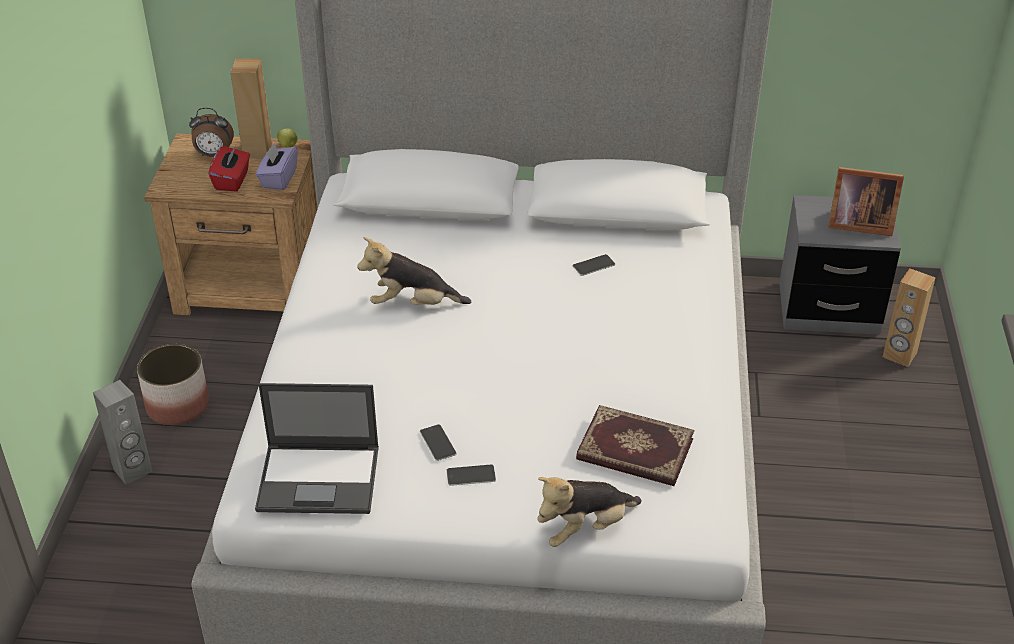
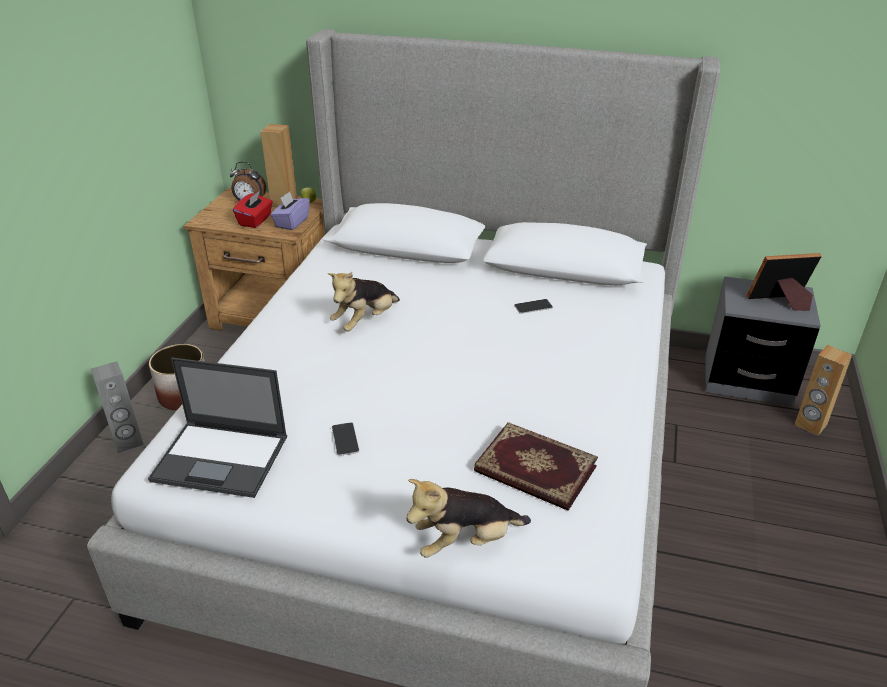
camera: 10 degrees right, 5 degrees down
plush toy [357,237,471,305] -> plush toy turned 60 degrees counterclockwise [328,272,400,332]
phone [447,465,496,486] -> none
picture frame [828,167,904,236] -> picture frame turned 150 degrees clockwise [747,253,822,311]

